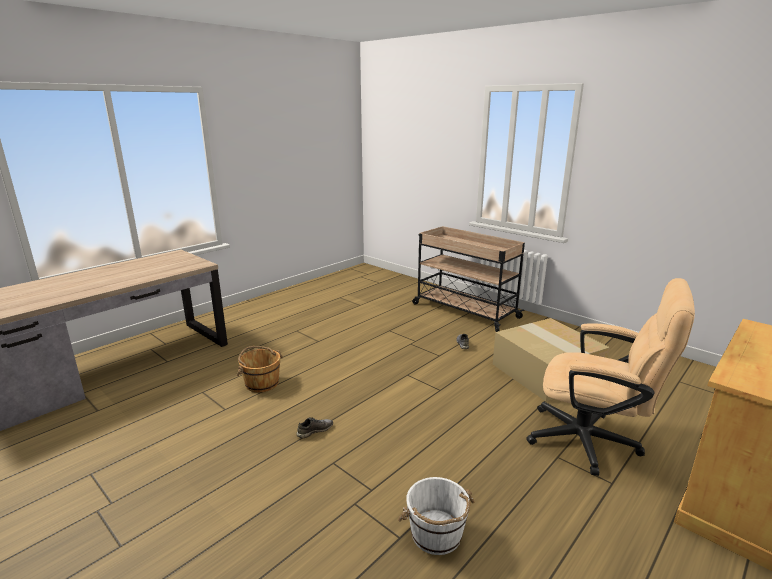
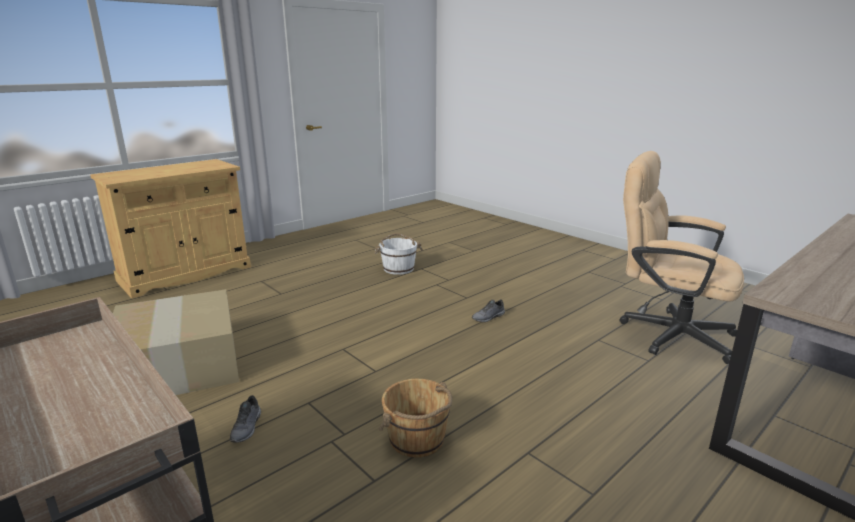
camera: 175 degrees left, 0 degrees up
brown bucket [237,346,283,392] -> brown bucket moved to [379,379,452,458]
beige office chair [526,278,695,476] -> beige office chair moved to [619,151,744,364]

